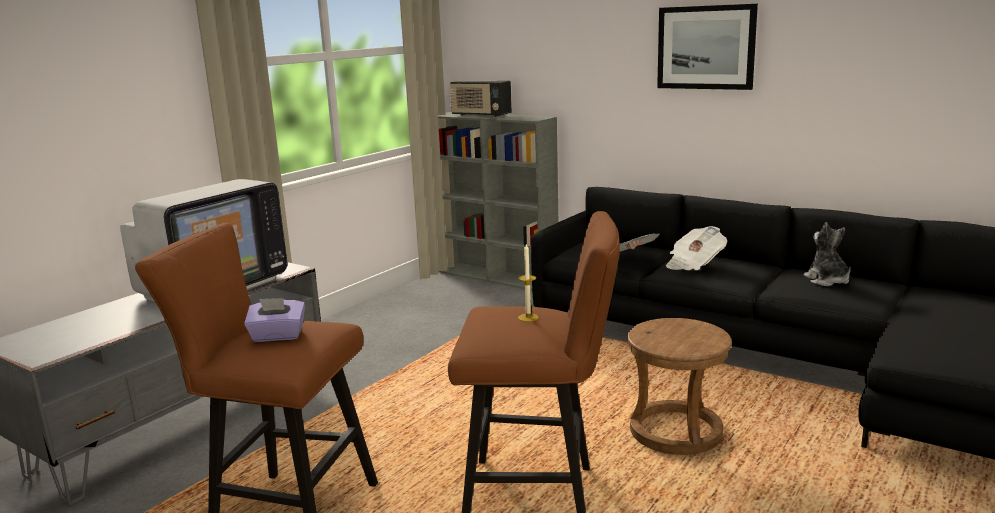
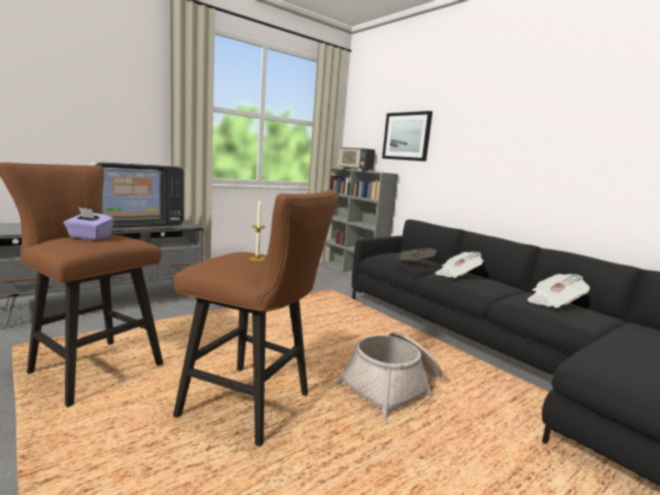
camera: 15 degrees right, 5 degrees down
brown stool [627,318,732,455] -> basket [336,332,442,420]
picture [657,4,758,90] -> picture moved to [382,111,433,161]
plush toy [803,222,851,286] -> newspaper [527,274,590,308]

